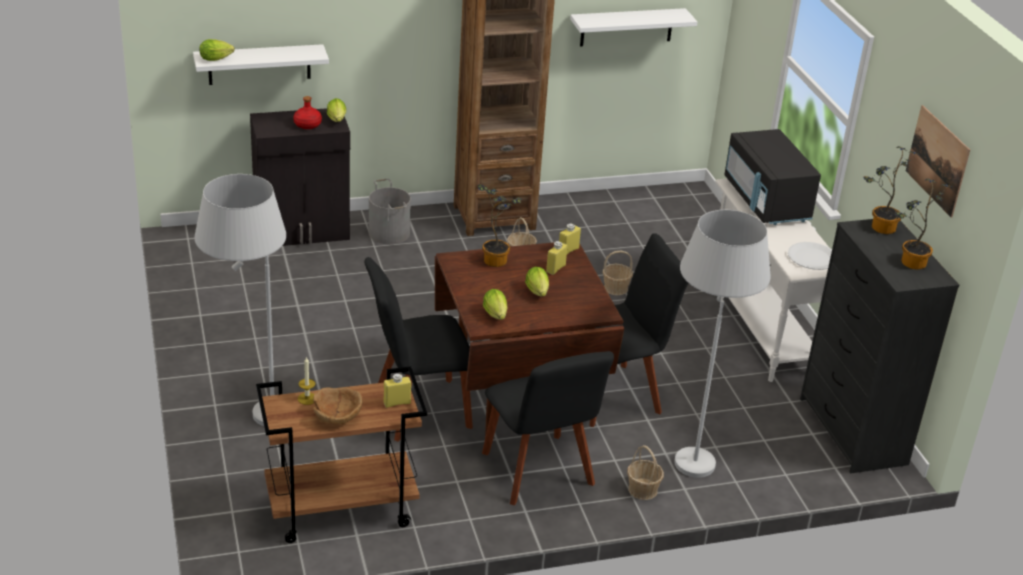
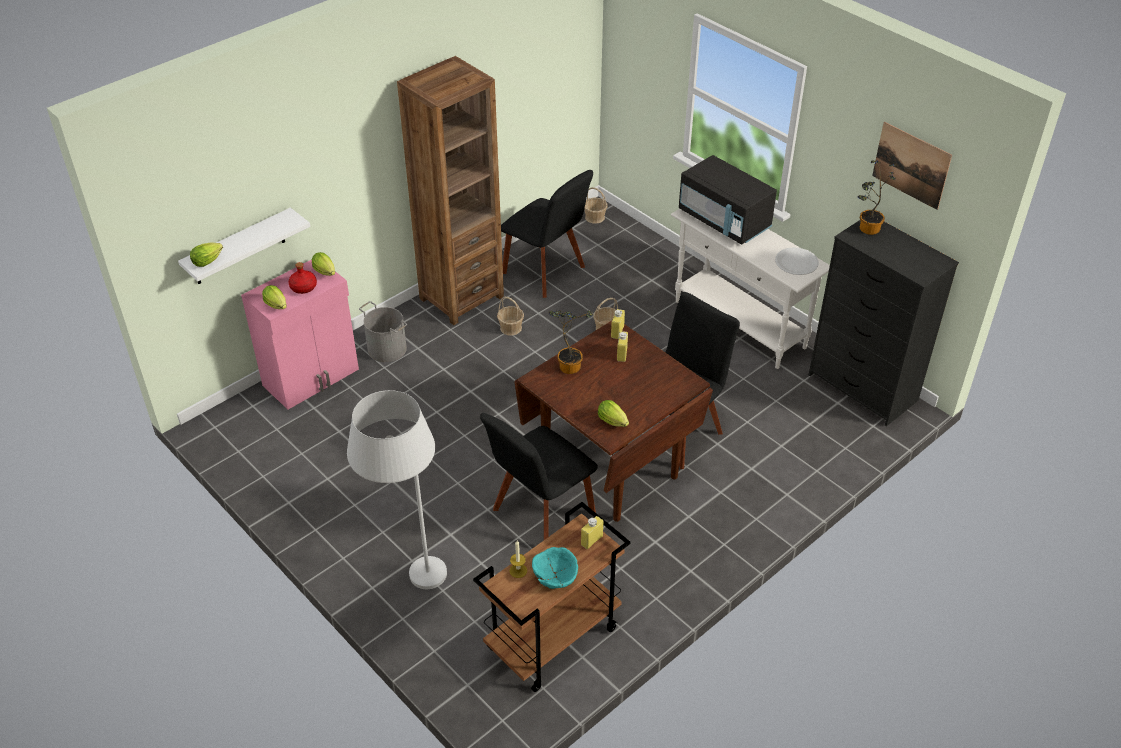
camera: 25 degrees left, 10 degrees up
black cabinet [250,108,350,246] -> pink cabinet [241,259,359,409]
brown bowl [313,387,363,424] -> turquoise bowl [532,547,578,589]
black chair [482,351,614,505] -> black chair moved to [501,170,593,298]
lettuce [525,267,549,296] -> lettuce moved to [262,285,287,309]
white shelf [570,8,697,46] -> none
basket [627,445,664,500] -> basket moved to [584,187,607,224]
white floor lamp [674,210,771,478] -> none
potted plant [895,178,952,270] -> none

